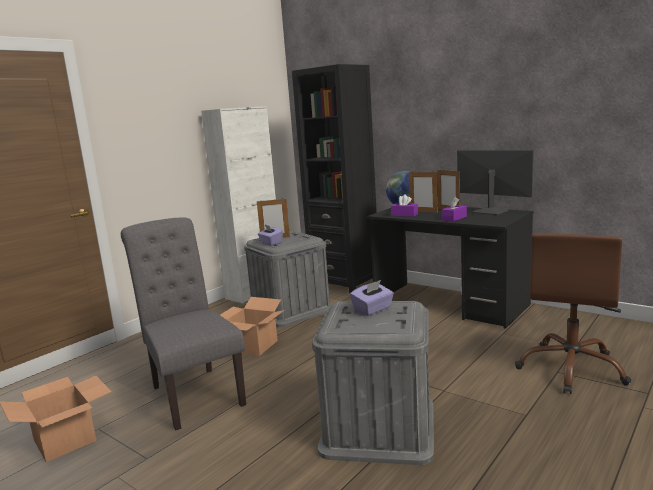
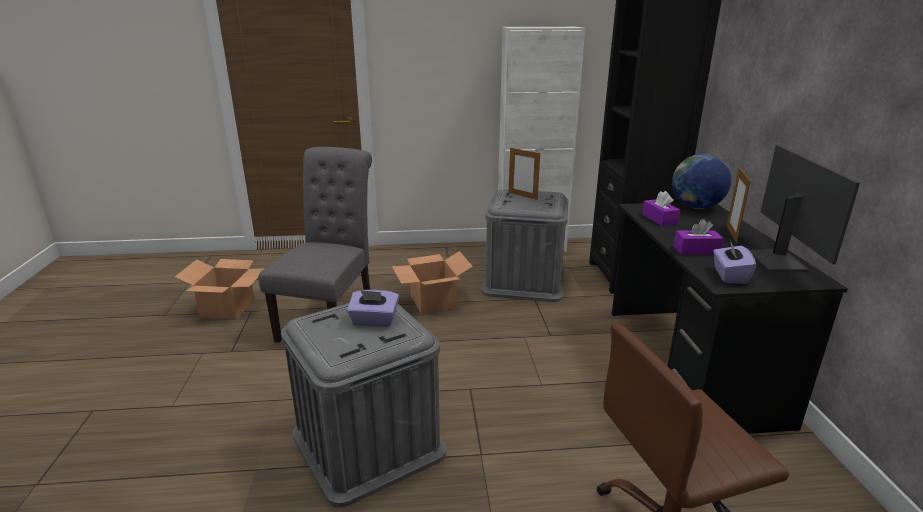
camera: 45 degrees right, 10 degrees up
purple tissue box [258,225,283,246] -> purple tissue box moved to [713,241,756,284]
picture frame [409,171,438,212] -> none

